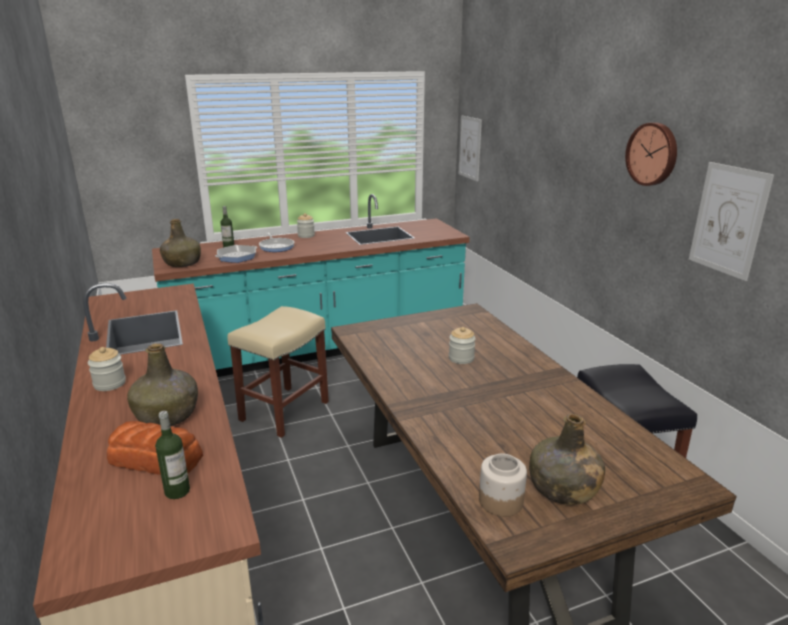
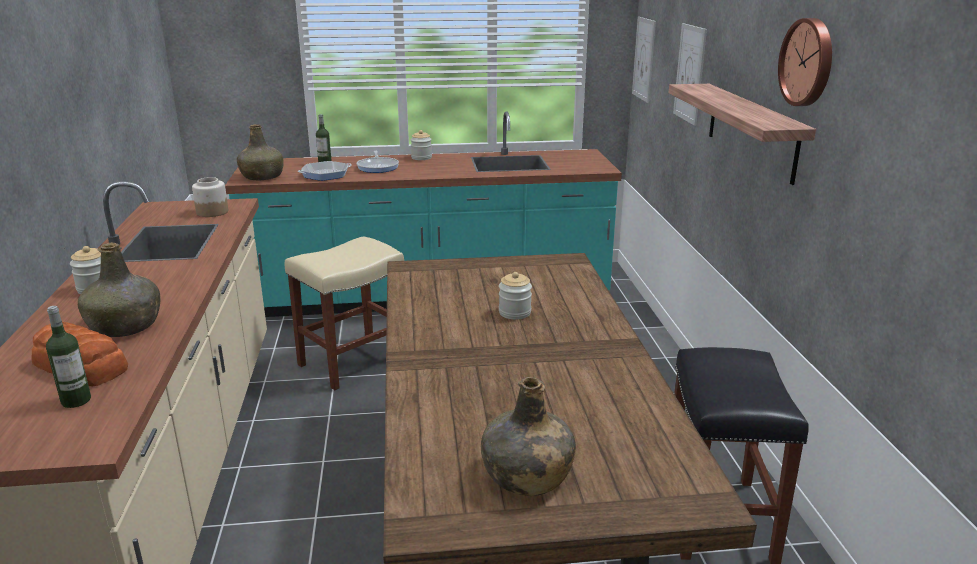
camera: 15 degrees right, 0 degrees up
jar [479,453,527,517] -> jar moved to [192,177,228,217]
picture [689,162,774,281] -> picture moved to [673,23,707,126]
none -> shelf [668,84,816,185]

